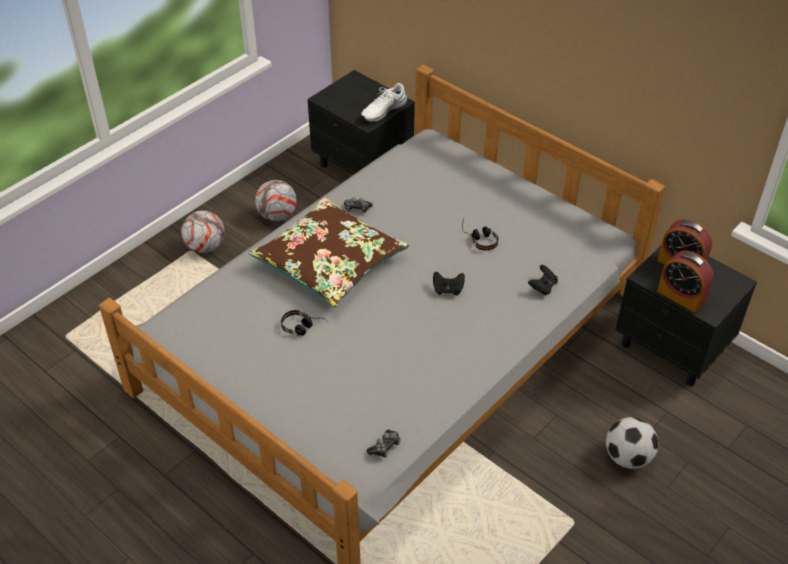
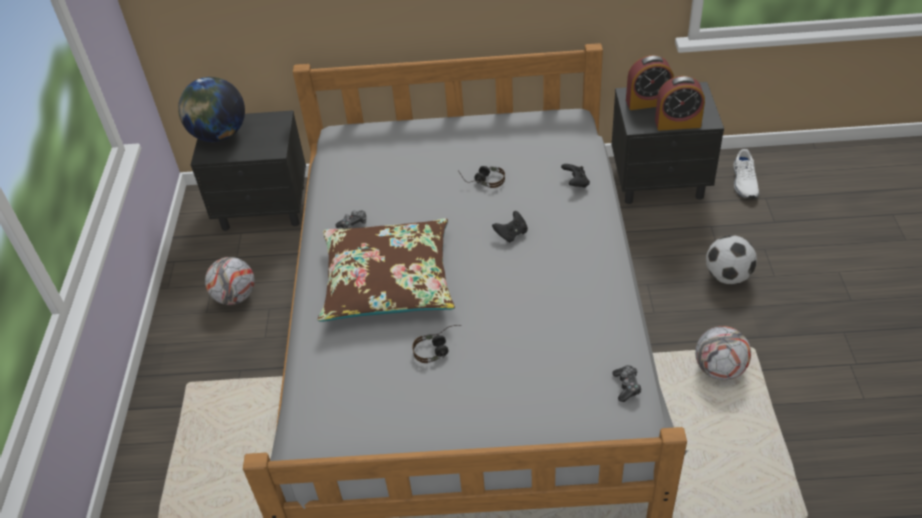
camera: 40 degrees left, 0 degrees up
football [181,210,225,253] -> football moved to [695,326,751,380]
white shoe [361,83,407,122] -> white shoe moved to [733,149,759,199]
none -> globe [178,77,245,142]

